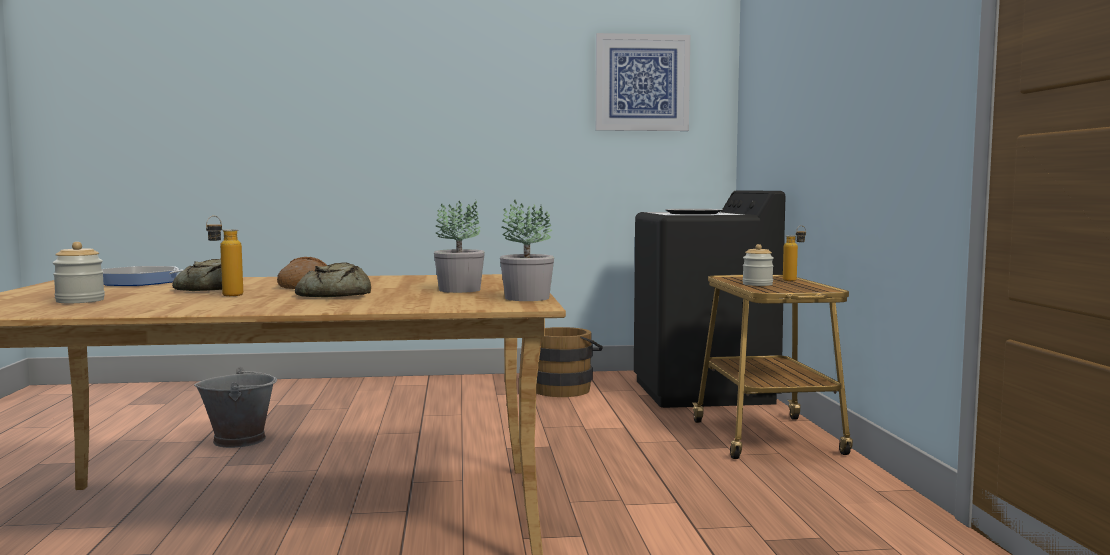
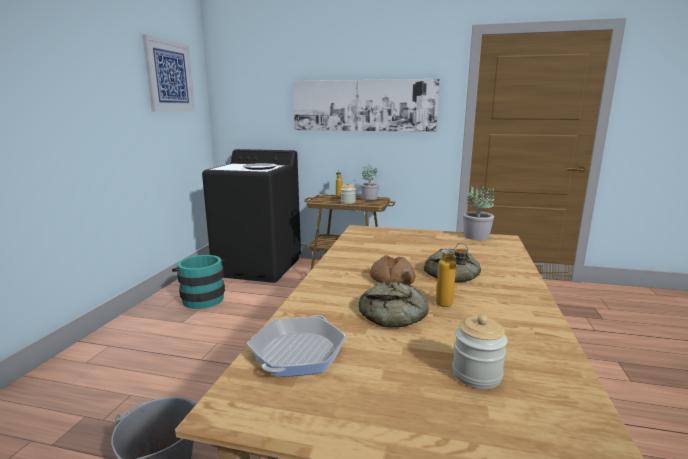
camera: 70 degrees left, 10 degrees up
potted plant [434,199,485,293] -> potted plant moved to [360,164,379,200]
brown bucket [536,327,603,397] -> turquoise bucket [172,255,225,309]
none -> picture [293,79,440,132]

